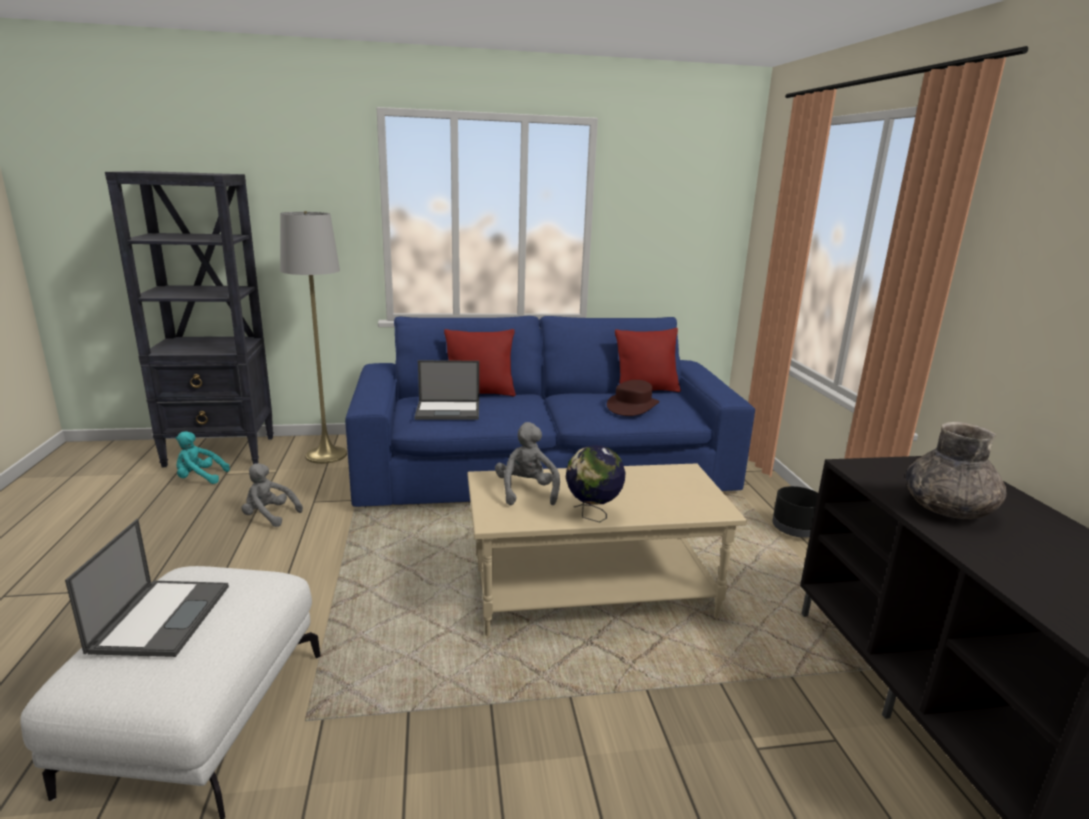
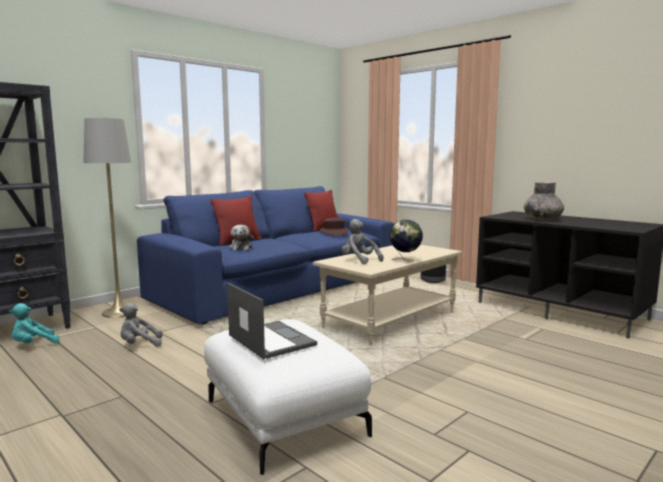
camera: 35 degrees left, 10 degrees down
laptop [415,360,479,420] -> plush toy [229,225,254,250]

